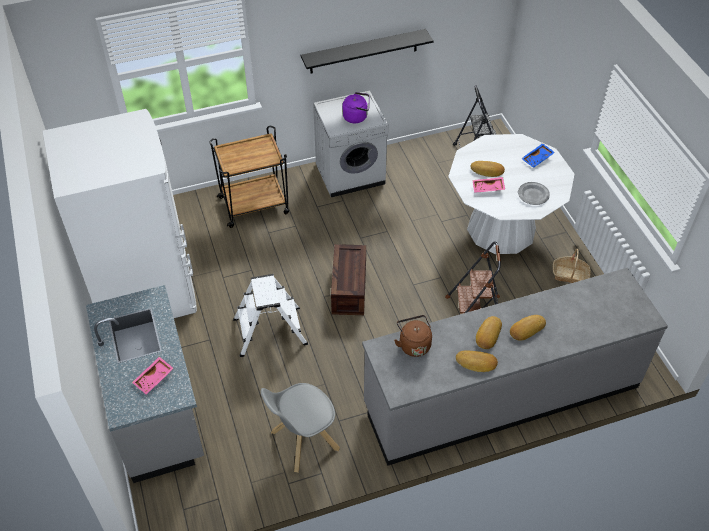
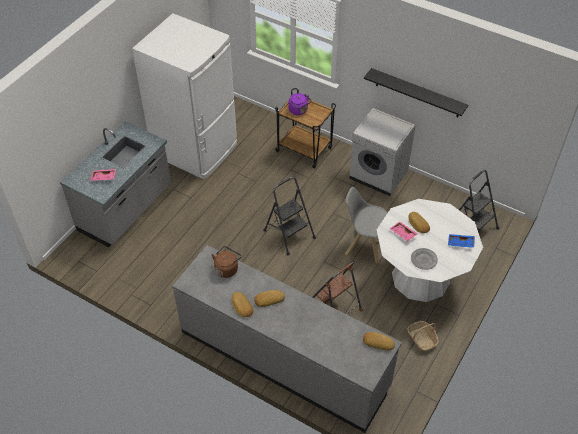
camera: 50 degrees right, 0 degrees up
white step ladder [233,274,308,357] -> none
grey chair [261,383,340,473] -> grey chair moved to [345,187,388,264]
crate [331,244,366,315] -> black step ladder [263,177,316,255]
purple kettle [342,92,370,123] -> purple kettle moved to [289,93,311,115]
bread [510,315,546,341] -> bread moved to [363,332,395,351]

